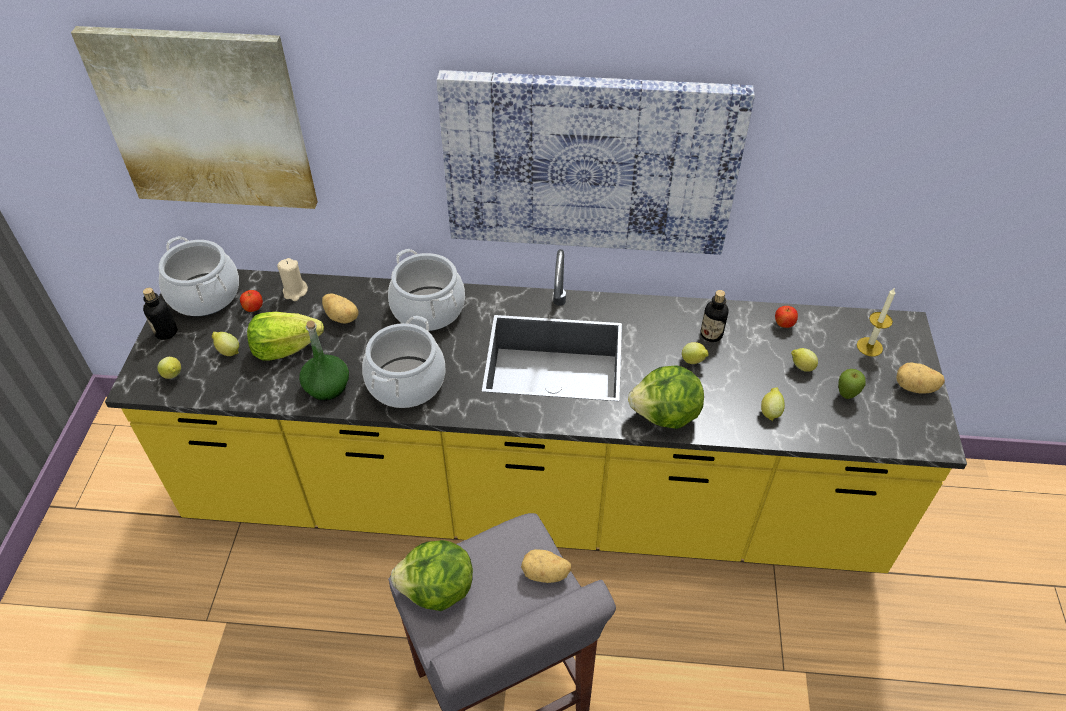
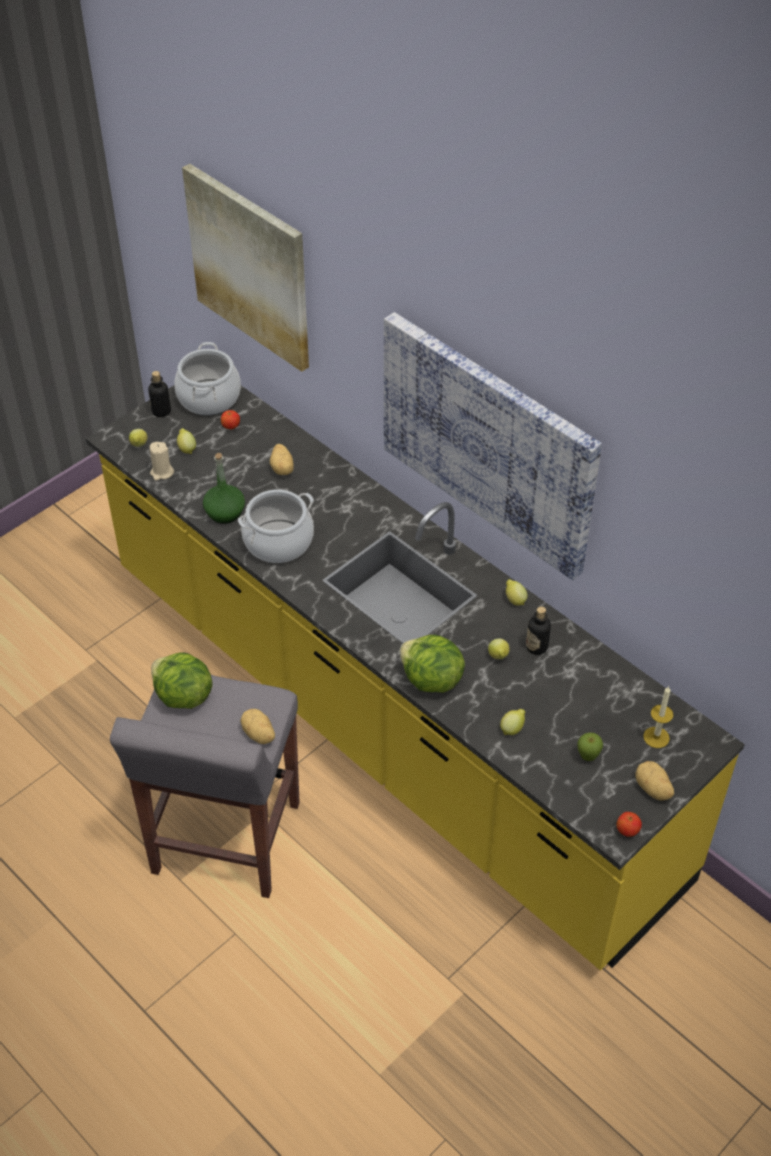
camera: 40 degrees right, 0 degrees up
lettuce [247,312,324,361] -> none
beige candle [277,258,308,301] -> beige candle moved to [150,442,174,481]
cooking pot [388,249,465,331] -> none
apple [775,306,798,328] -> apple moved to [617,812,642,837]
lemon [791,348,818,372] -> lemon moved to [506,579,527,606]

